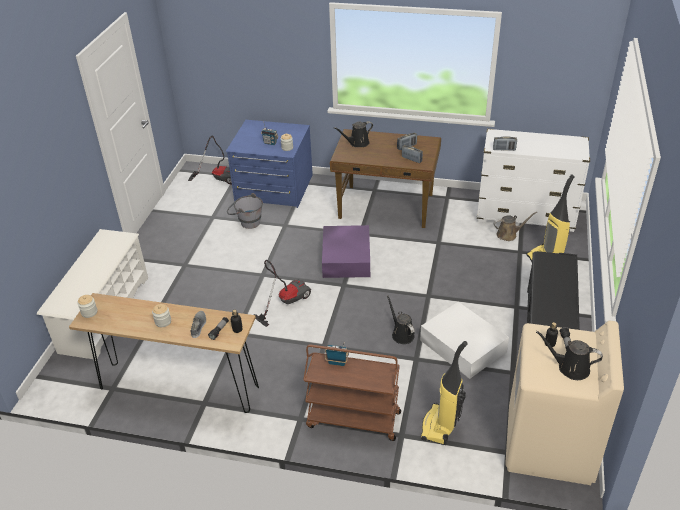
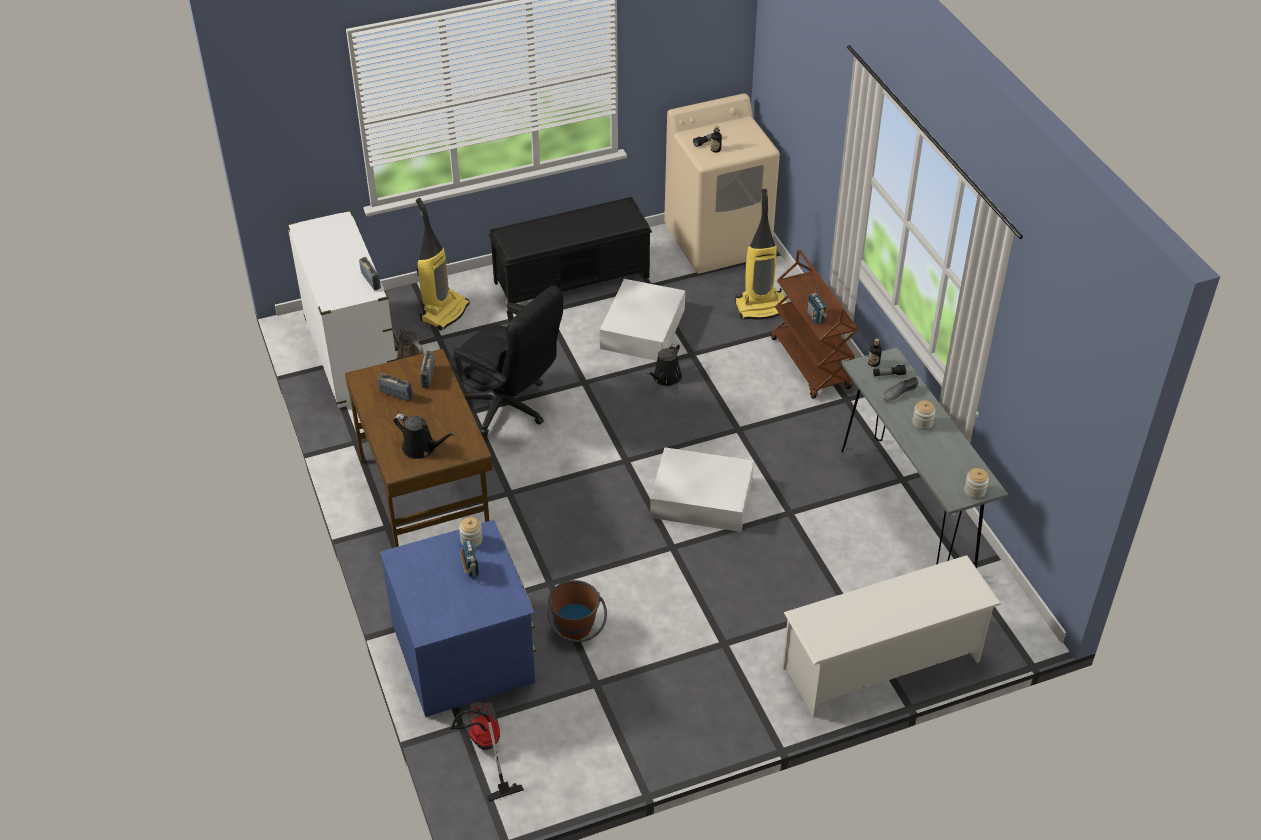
camera: 125 degrees left, 5 degrees up
brown console table [69,293,259,413] -> grey console table [841,348,1008,569]
grey bucket [227,193,263,229] -> brown bucket [548,580,607,642]
vacuum cleaner [254,260,311,327] -> white storage box [650,447,754,532]
purple storage box [322,225,370,278] -> none
black watering can [536,331,603,380] -> none
none -> black office chair [451,286,563,436]

